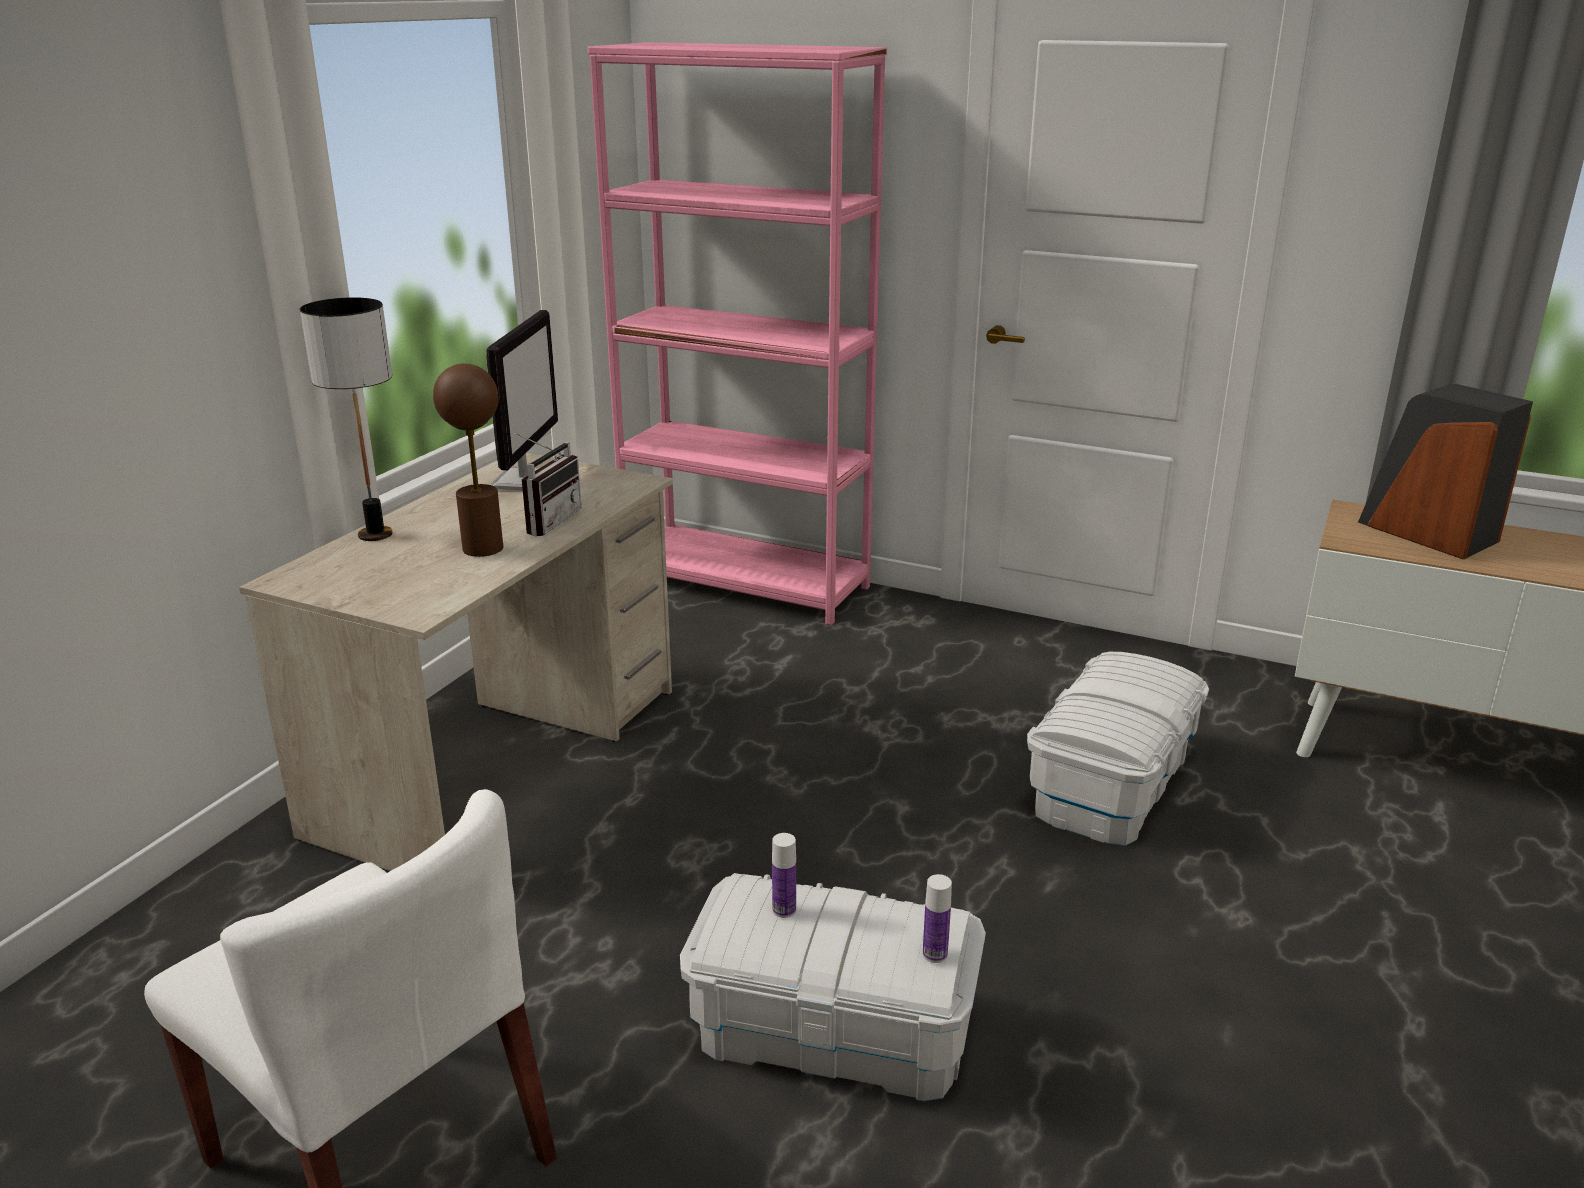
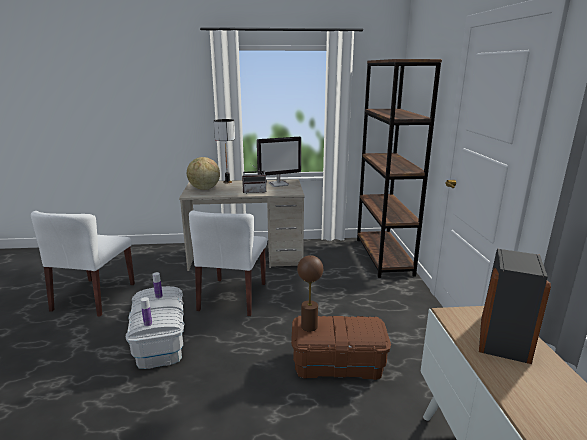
camera: 60 degrees right, 5 degrees down
brown table lamp [433,363,503,557] -> brown table lamp moved to [297,255,323,332]
pink bookcase [588,42,887,625] -> brown bookcase [357,59,442,278]
white storage box [1027,652,1209,846] -> brown storage box [291,316,391,380]
none -> globe [187,157,220,190]
none -> white chair [189,211,267,316]

